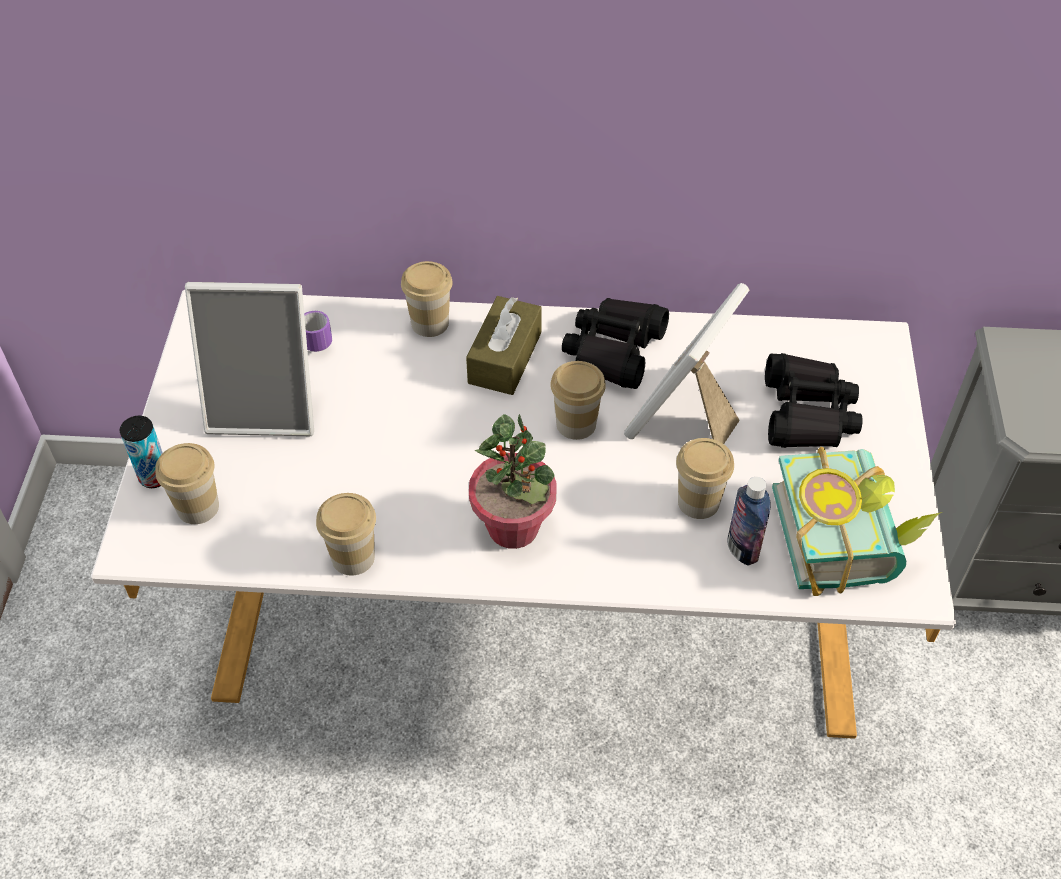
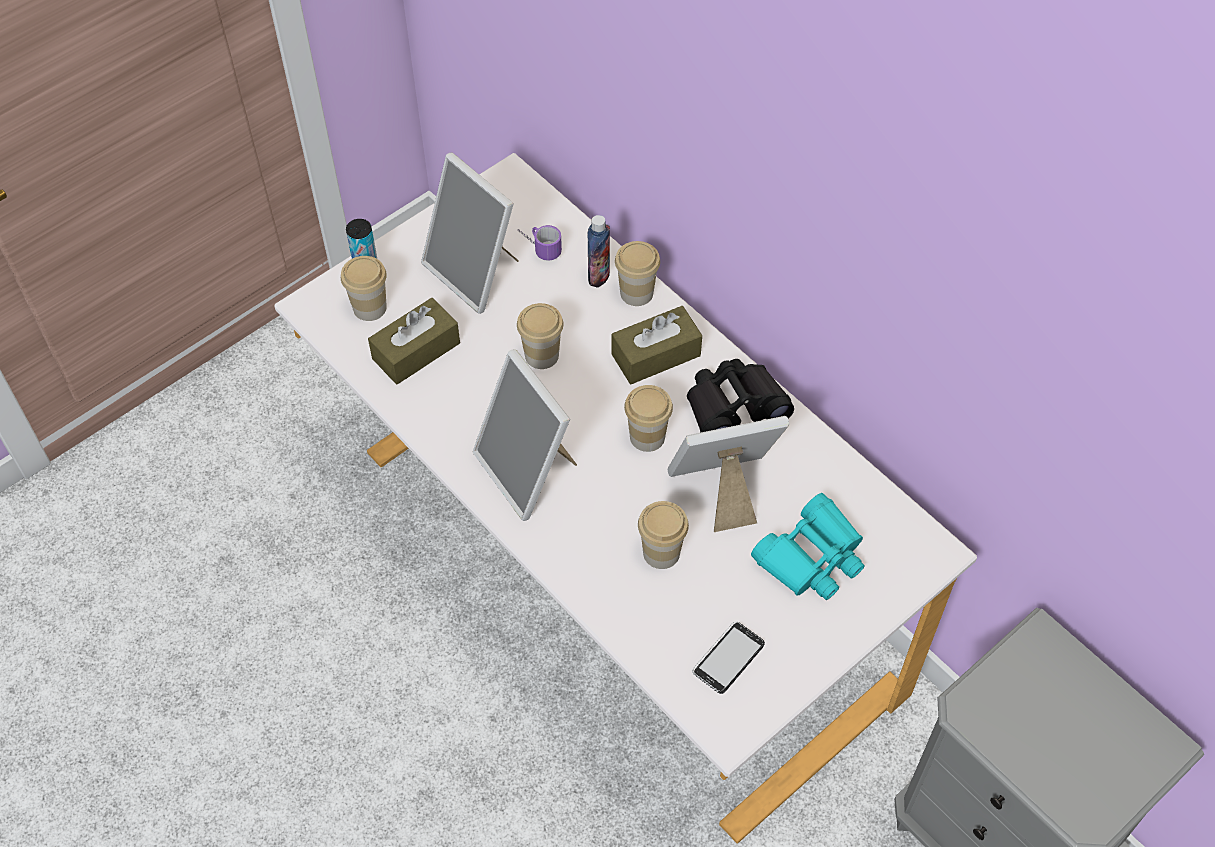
camera: 45 degrees right, 5 degrees up
cup [316,493,376,576] -> cup moved to [517,303,564,369]
potted plant [469,414,557,549] -> picture frame [473,349,577,521]
bottle [727,477,771,566] -> bottle moved to [587,215,610,288]
black binoculars [765,353,863,448] -> turquoise binoculars [751,493,865,600]
book [772,447,942,596] -> phone [692,621,765,694]
none -> brown tissue box [368,298,460,385]

